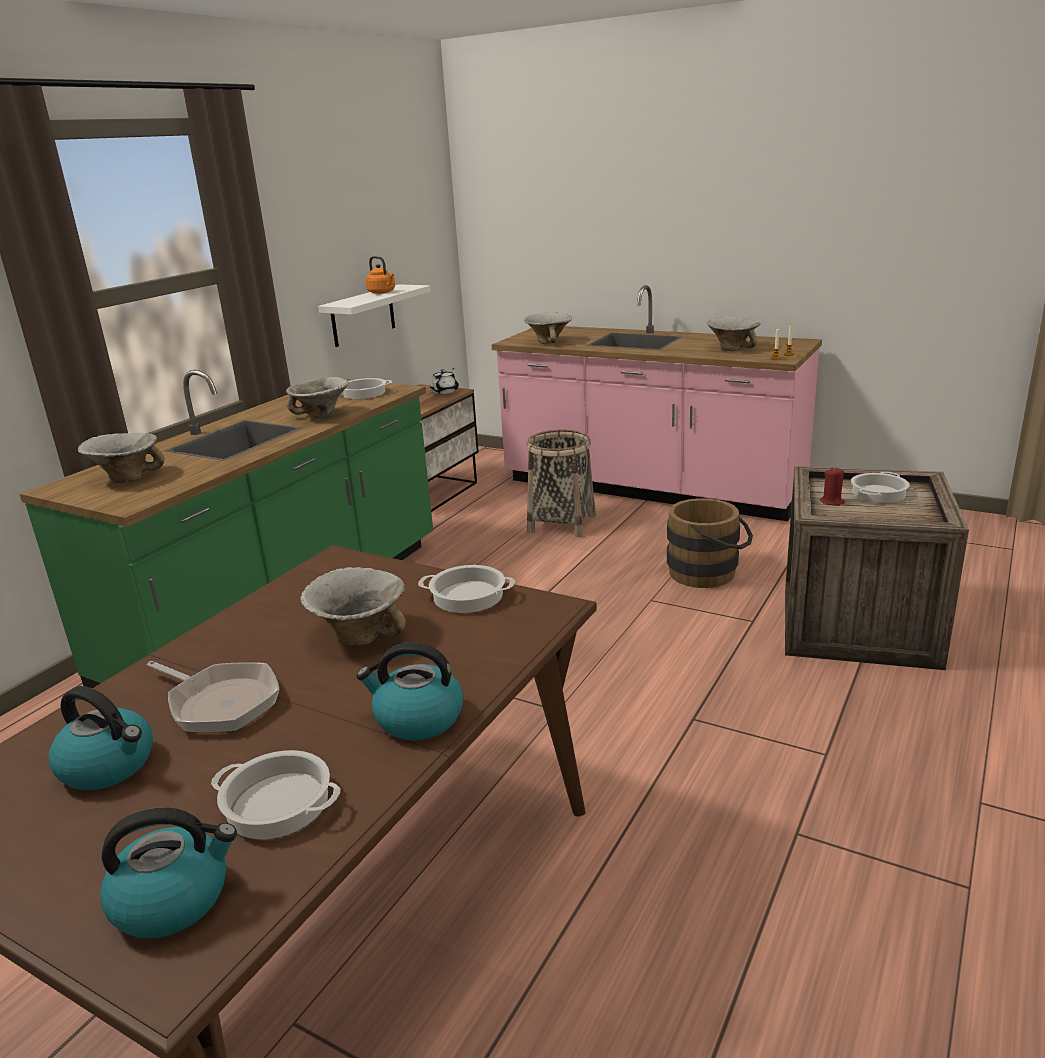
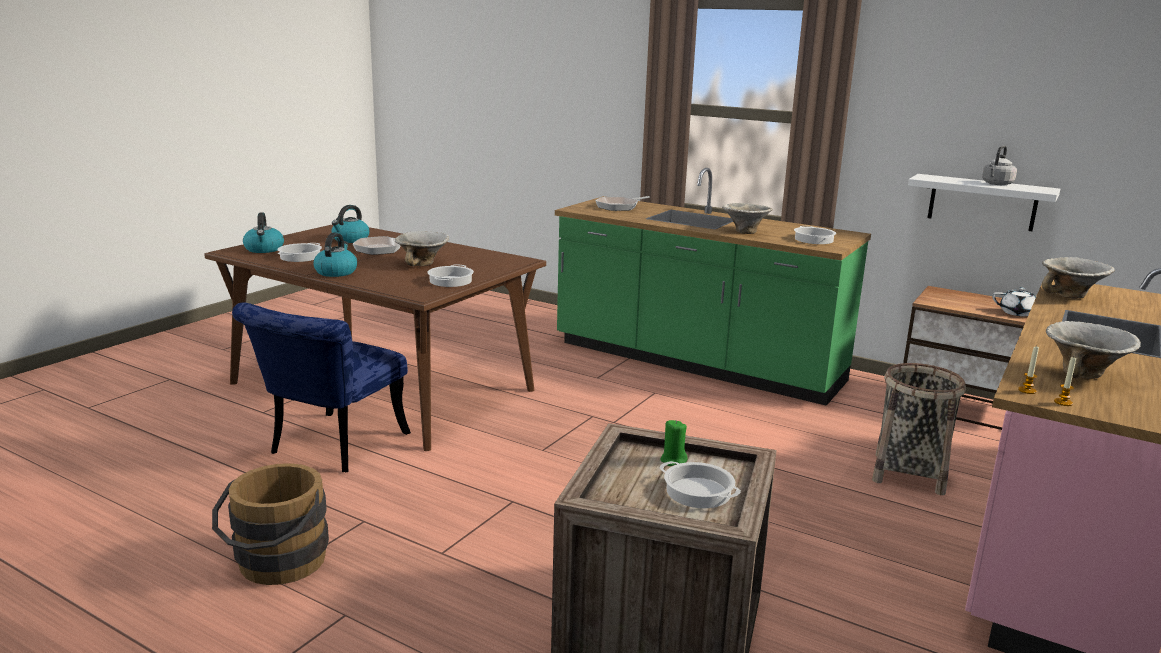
camera: 90 degrees right, 5 degrees down
bowl [78,433,165,483] -> frying pan [596,196,650,211]
orange kettle [366,256,395,294] -> grey kettle [982,146,1017,185]
brown bucket [667,498,753,588] -> brown bucket moved to [212,463,329,585]
red candle [820,467,845,506] -> green candle [660,420,688,466]
none -> blue chair [232,302,411,472]

